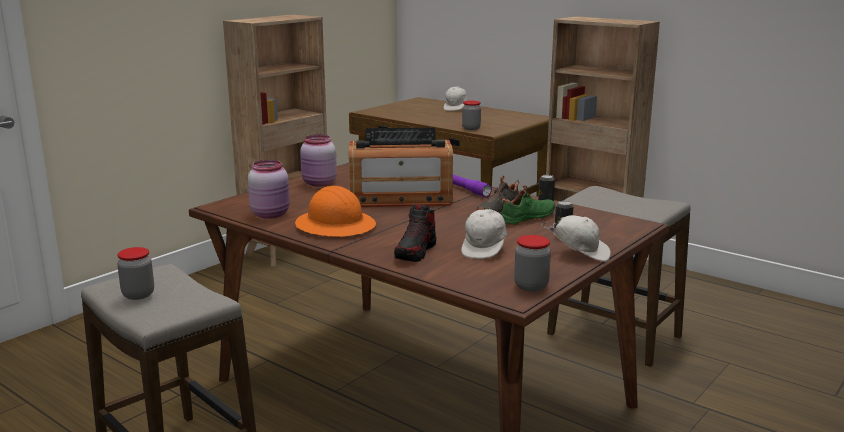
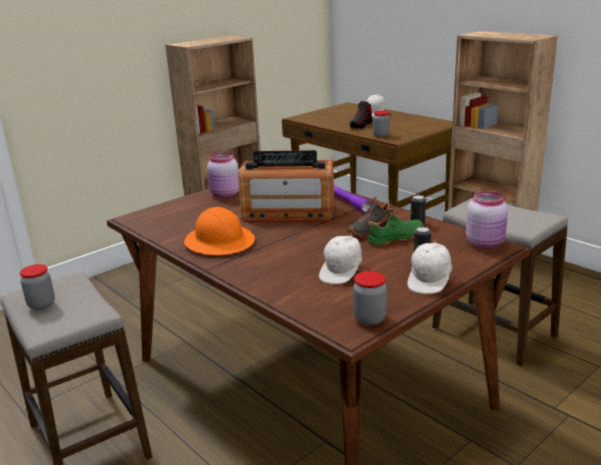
camera: 10 degrees right, 5 degrees up
pink jar [248,160,290,219] -> pink jar moved to [466,191,508,249]
shoe [394,204,436,262] -> shoe moved to [350,101,372,129]
white cap [542,215,611,262] -> white cap turned 90 degrees clockwise [407,240,452,294]

